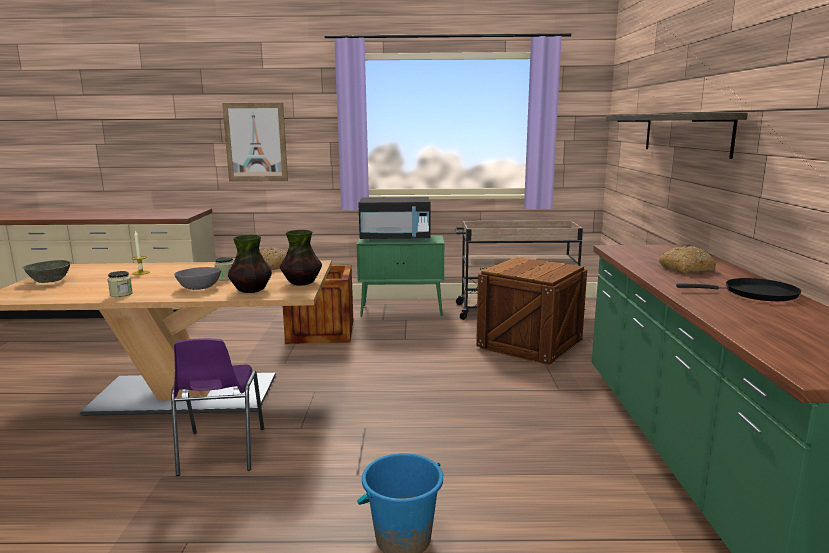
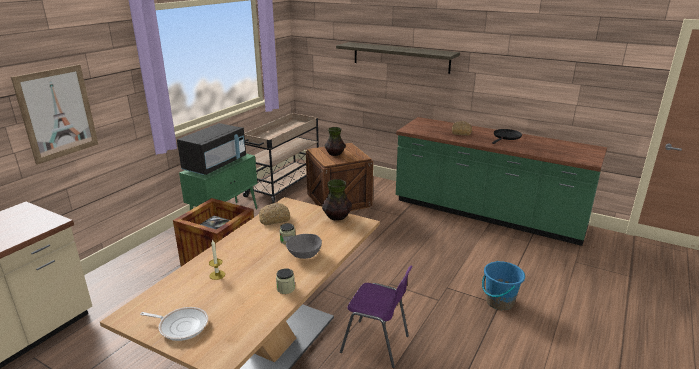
camera: 60 degrees left, 10 degrees up
grey bowl [22,260,72,283] -> frying pan [140,307,208,341]
vase [228,235,272,293] -> vase moved to [324,127,346,156]

